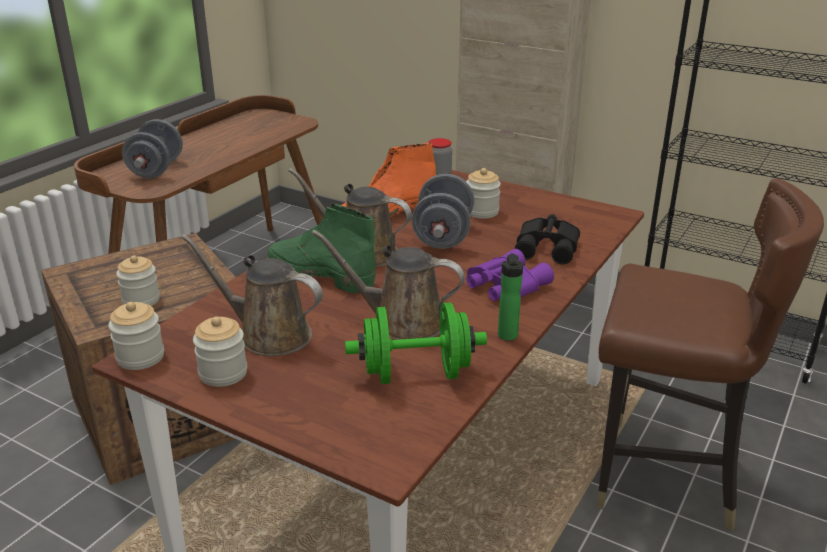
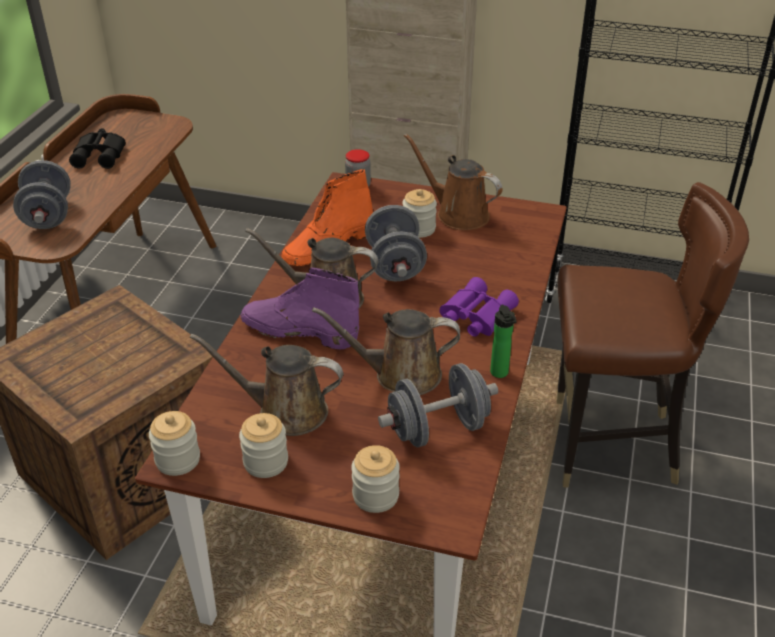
camera: 15 degrees left, 10 degrees up
jar [116,255,160,306] -> jar moved to [351,445,400,513]
green boot [267,204,376,293] -> purple boot [240,268,359,349]
green dumbbell [345,303,487,384] -> grey dumbbell [378,363,498,447]
black binoculars [515,214,580,265] -> black binoculars moved to [69,128,126,169]
none -> brown watering can [404,134,502,230]

